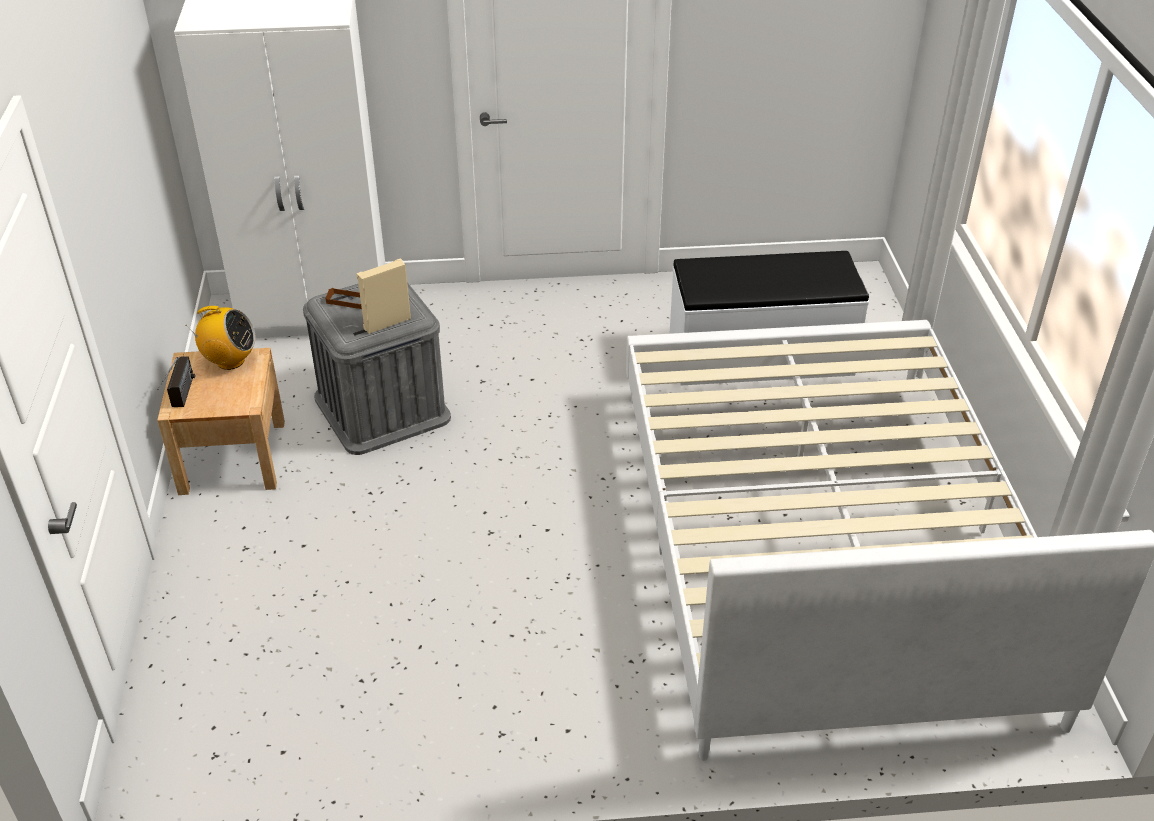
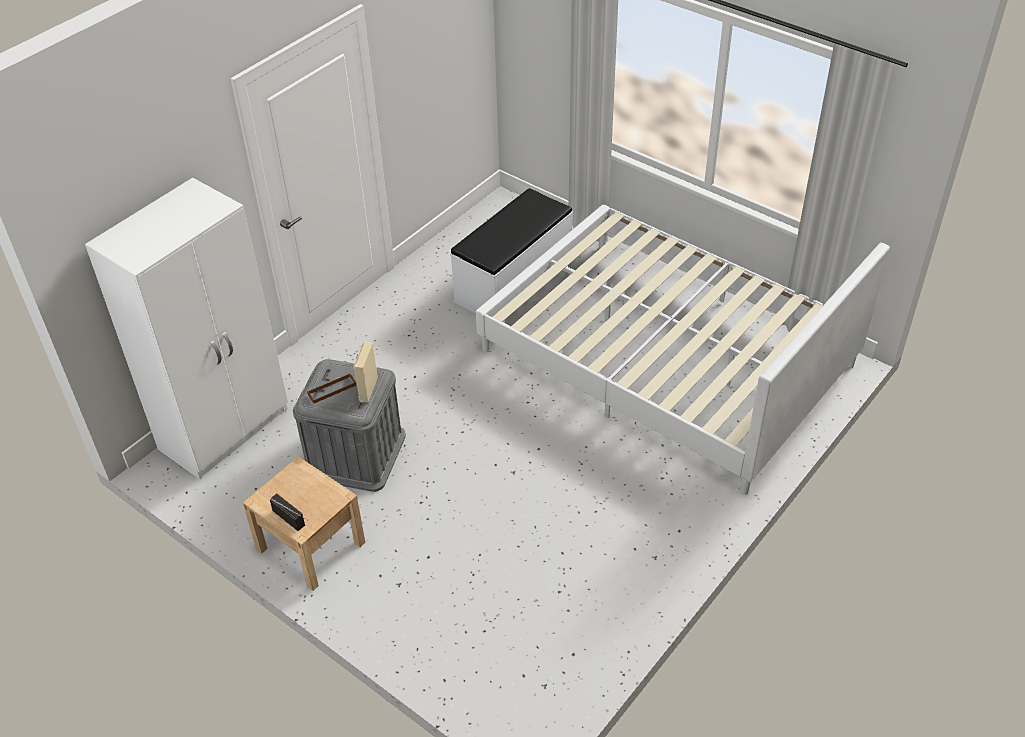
camera: 45 degrees left, 5 degrees up
radio [186,306,256,370] -> none

